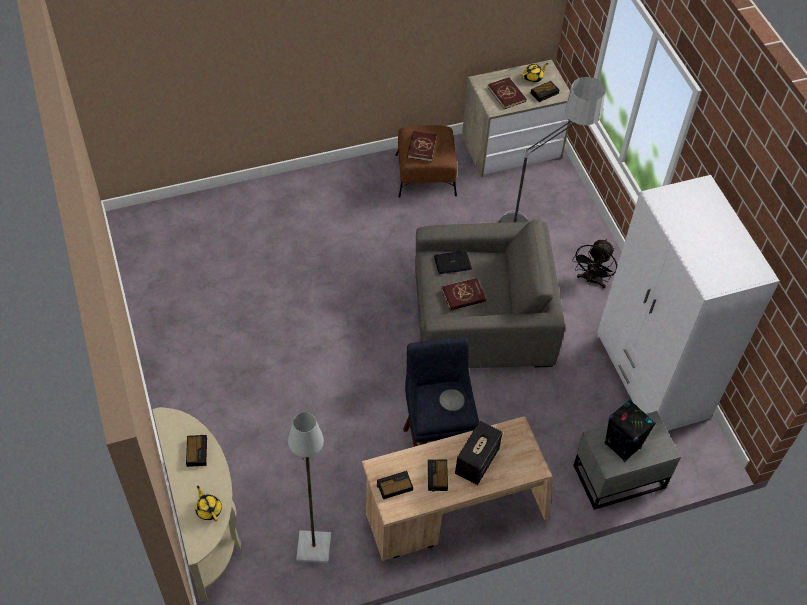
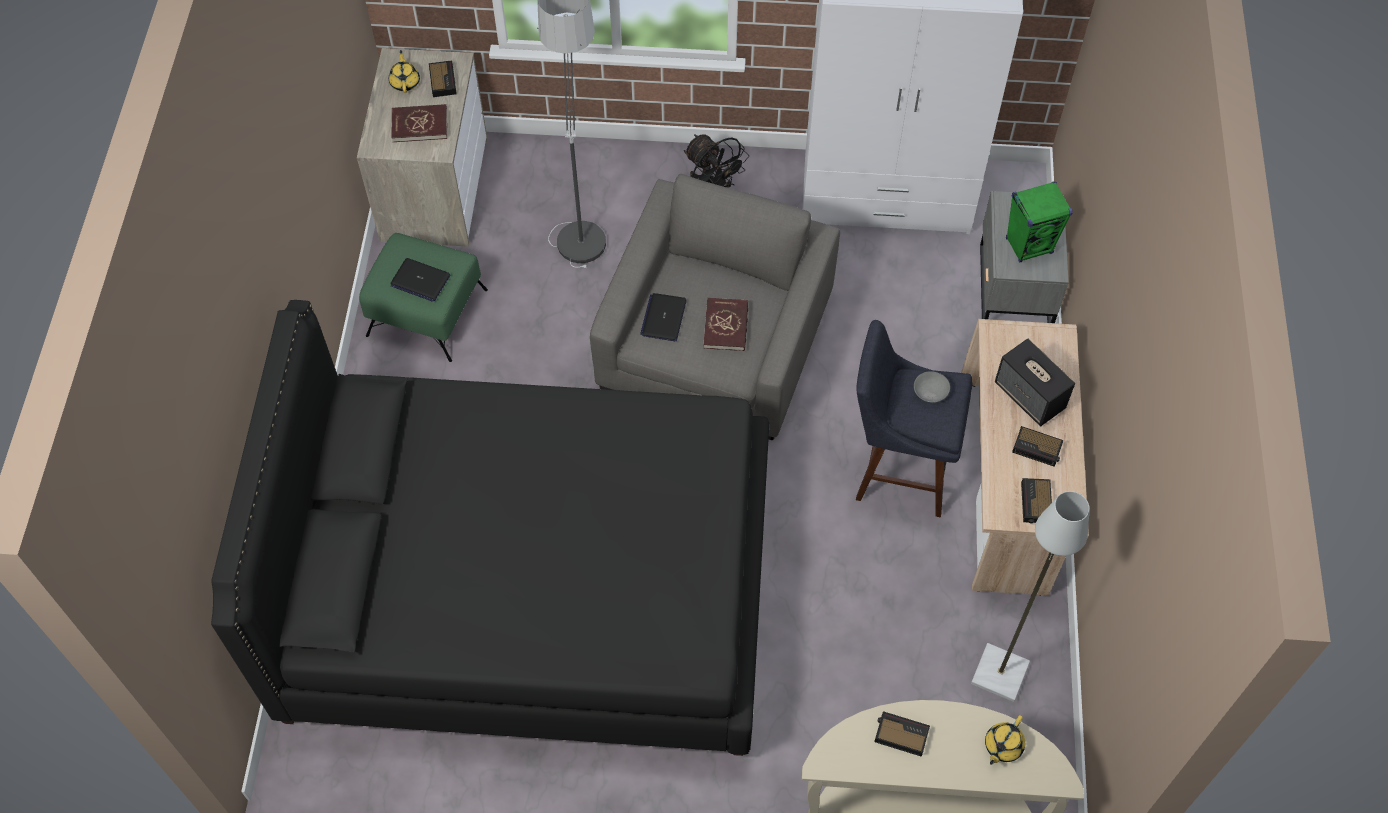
camera: 65 degrees left, 5 degrees up
yellow teapot [195,485,222,522] -> yellow teapot turned 45 degrees counterclockwise [985,715,1025,765]
brown ottoman [396,125,457,198] -> green ottoman [359,233,488,362]
red book [407,131,437,162] -> laptop [391,258,451,302]
black speaker [604,400,656,462] -> green speaker [1006,181,1073,263]
none -> black bed [211,300,769,756]

